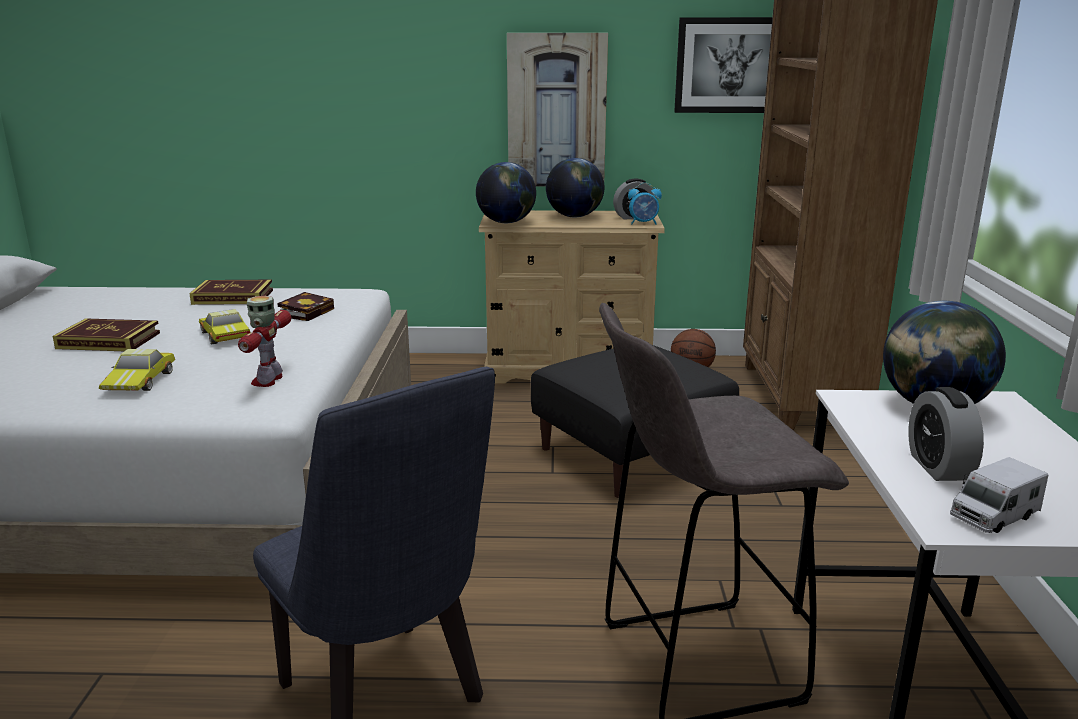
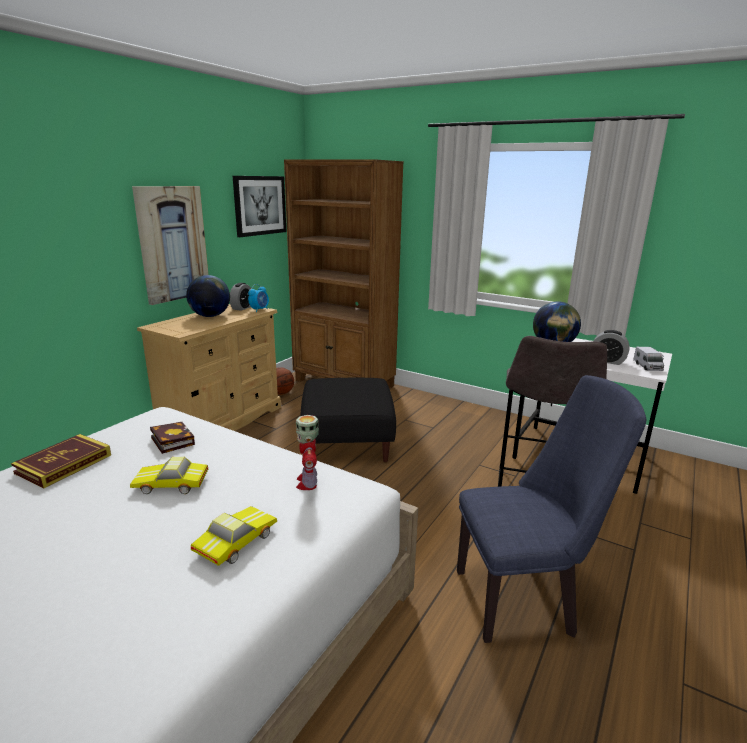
camera: 60 degrees left, 0 degrees up
book [52,318,160,351] -> none
toy car [99,349,175,391] -> toy car turned 90 degrees counterclockwise [191,506,277,566]
toy robot [238,296,291,387] -> toy robot turned 45 degrees clockwise [296,415,319,490]
globe [476,162,536,223] -> none

